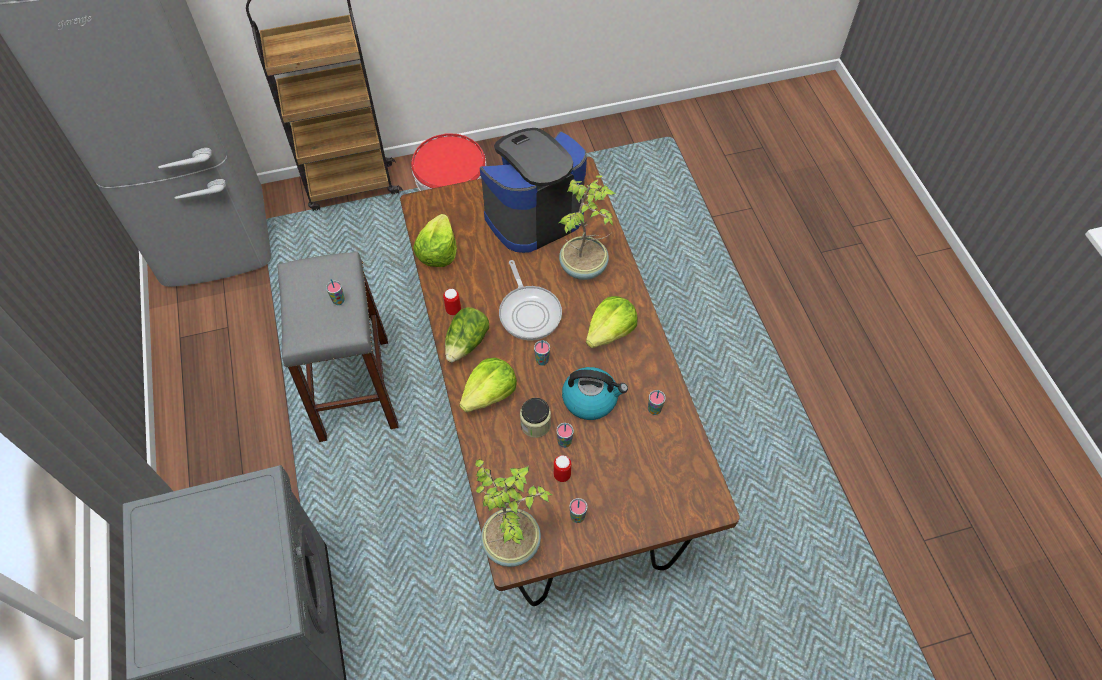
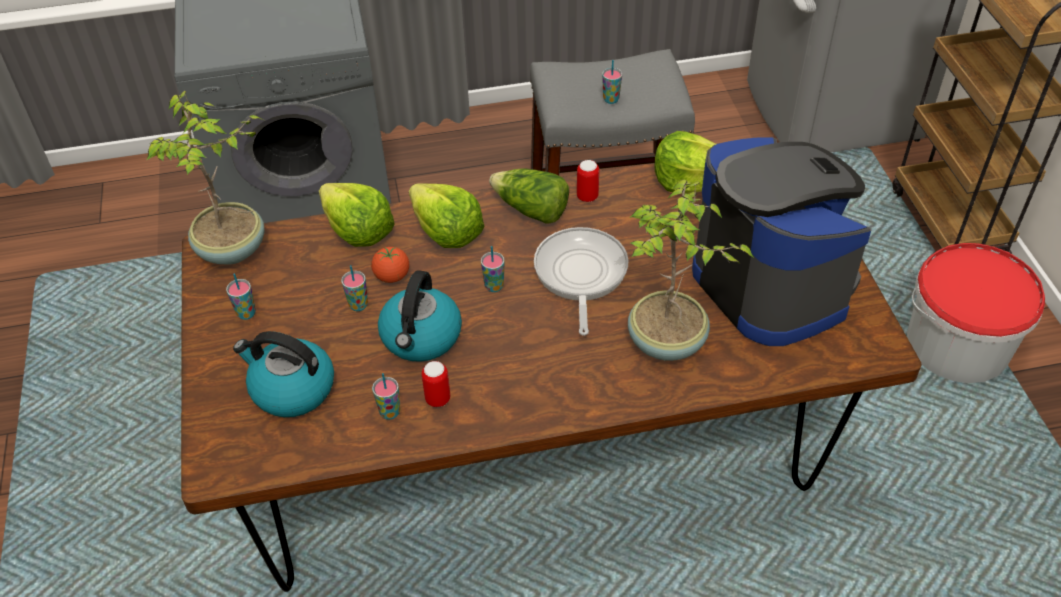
camera: 95 degrees right, 10 degrees down
frying pan [499,260,562,340] -> frying pan turned 105 degrees clockwise [534,227,628,335]
jar [520,398,551,438] -> tomato [371,247,409,283]
can [554,455,571,482] -> can moved to [422,361,450,407]
lettuce [586,296,637,348] -> lettuce moved to [319,183,395,247]
none -> kettle [233,331,334,417]

